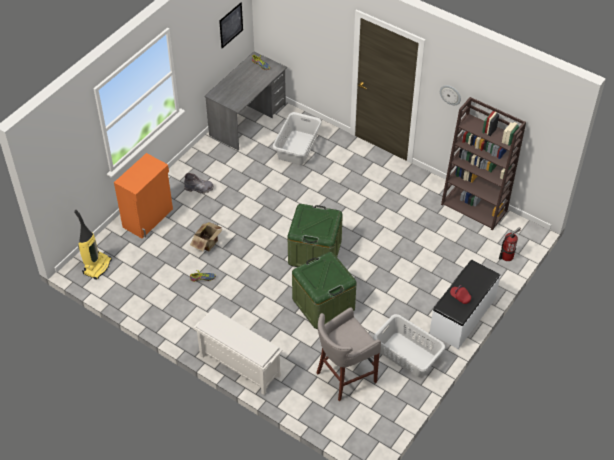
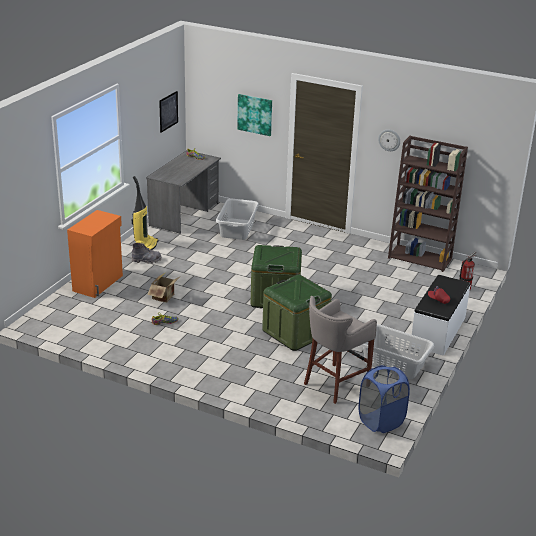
camera: 10 degrees left, 20 degrees down
vacuum cleaner [74,210,112,280] -> vacuum cleaner moved to [132,176,158,250]
white shoe rack [194,308,283,395] -> none
none -> picture [237,94,272,136]
none -> blue laundry basket [359,365,410,433]

